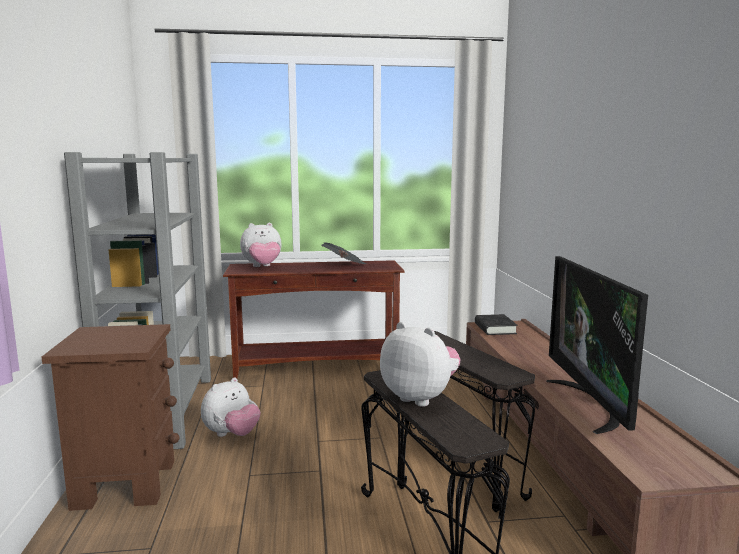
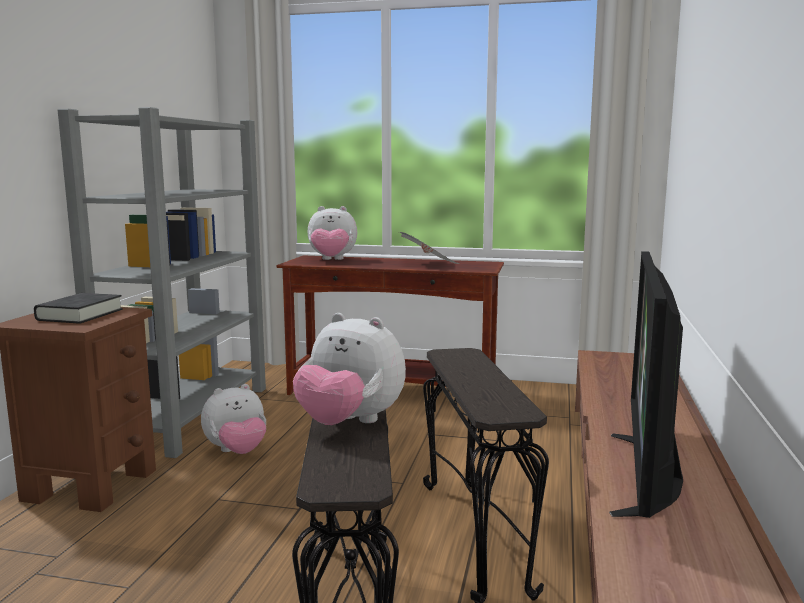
camera: 20 degrees right, 0 degrees up
plush toy [380,322,461,407] -> plush toy turned 150 degrees clockwise [293,313,406,425]
black book [475,314,517,335] -> black book moved to [34,293,123,324]

